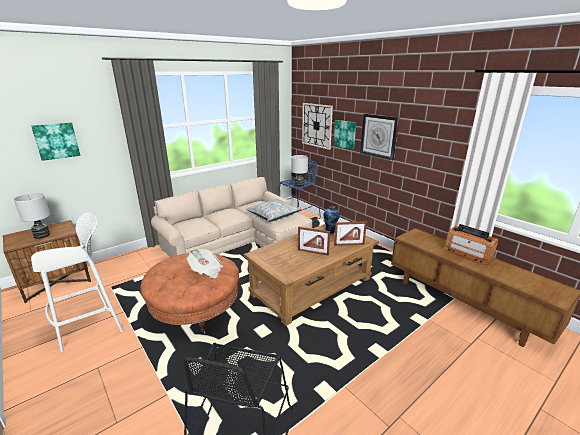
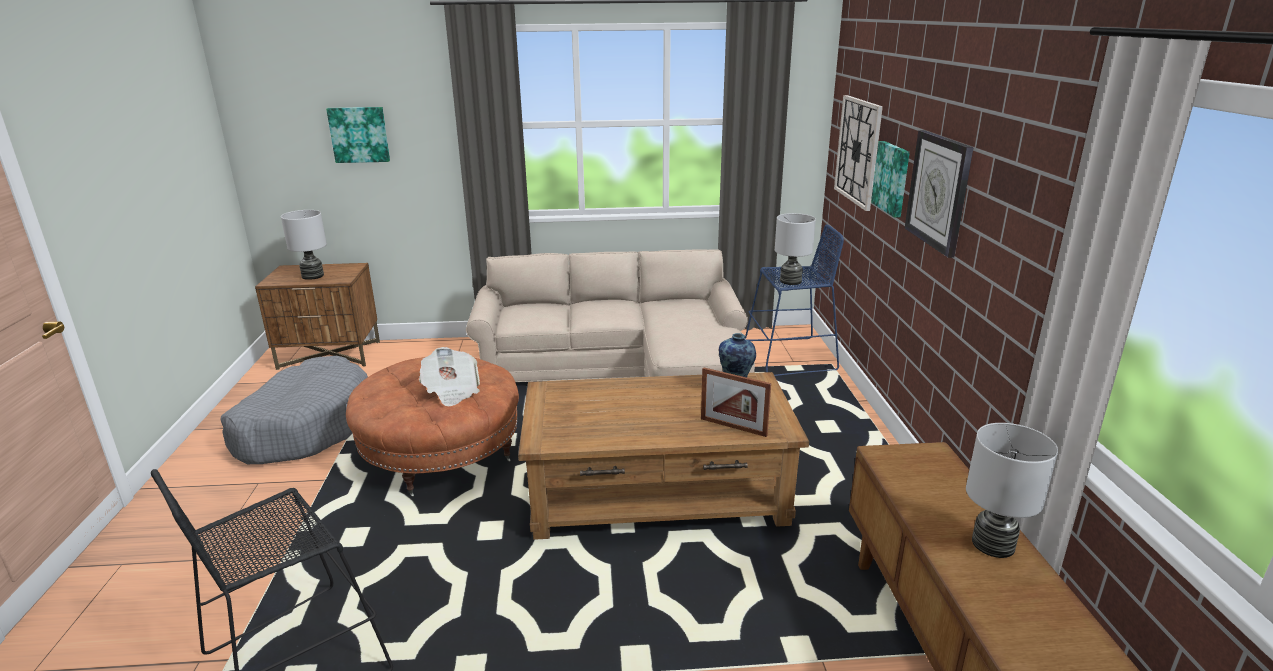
camera: 35 degrees right, 0 degrees up
white stool [31,212,123,352] -> grey dog bed [220,356,368,464]
pillow [246,199,301,222] -> none
picture frame [298,226,330,256] -> none
radio [444,224,499,266] -> grey table lamp [966,423,1058,558]

